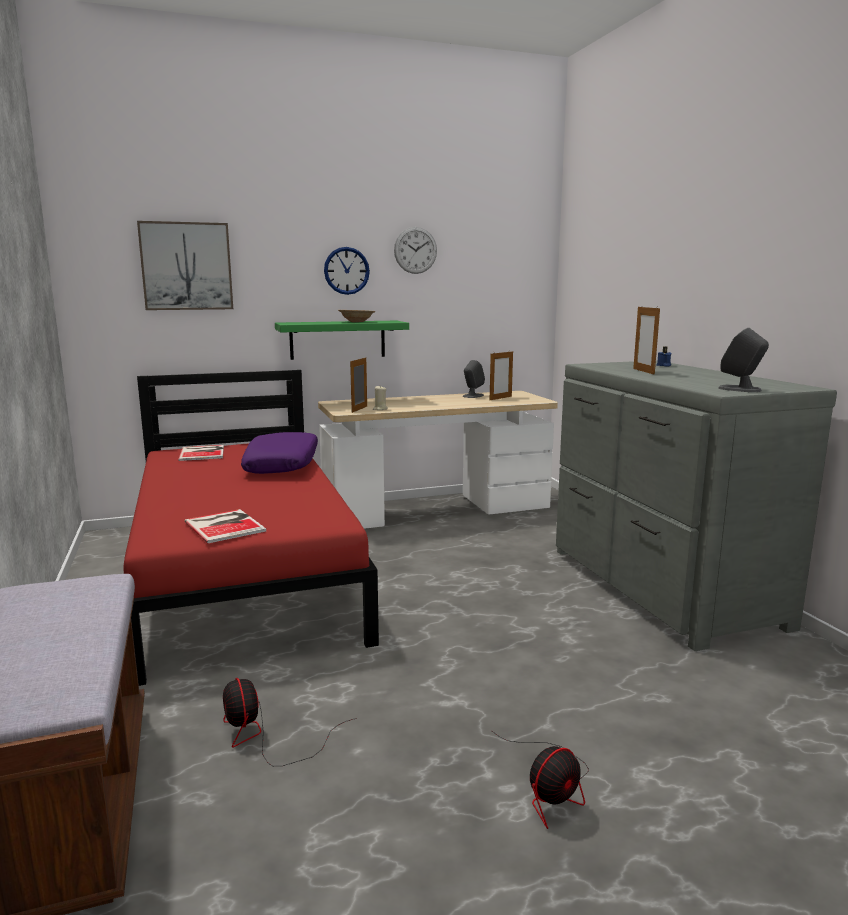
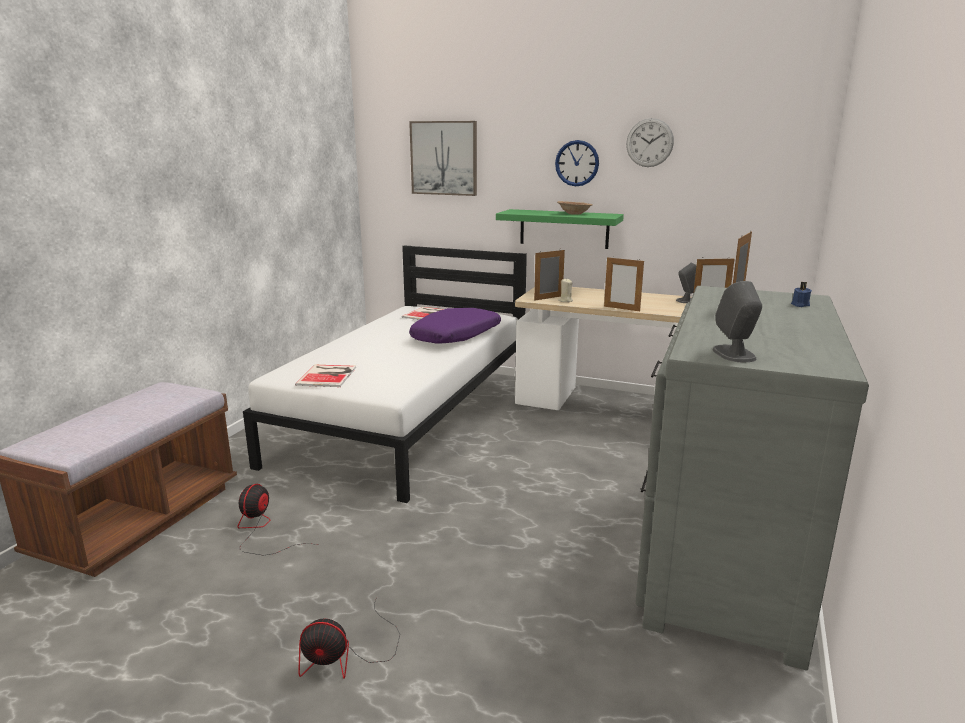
camera: 40 degrees right, 5 degrees up
red bed [124,370,379,686] -> white bed [243,245,527,503]
none -> picture frame [604,256,644,311]

